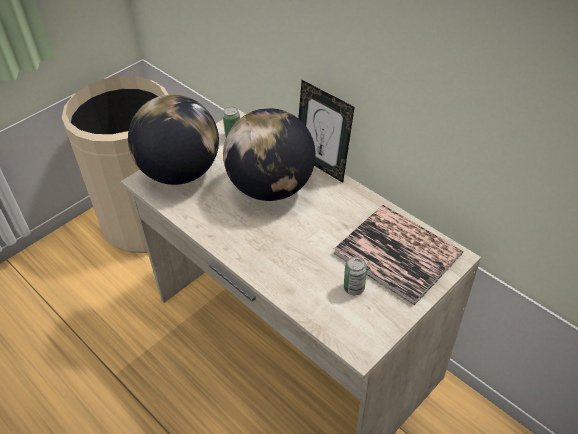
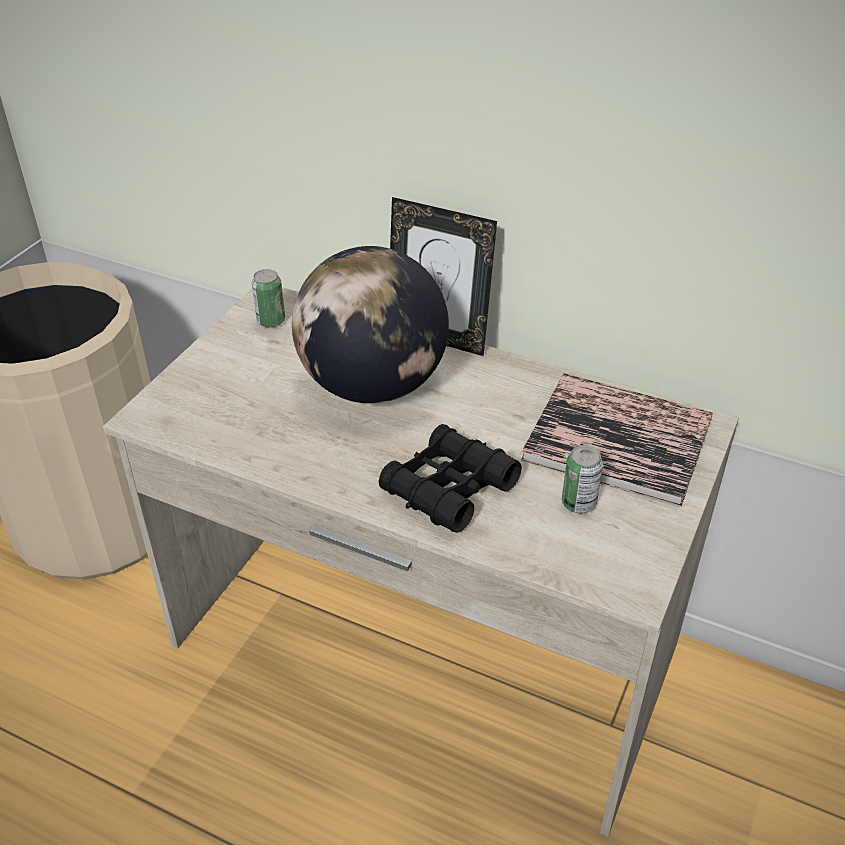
camera: 20 degrees left, 5 degrees down
globe [128,94,219,185] -> none
none -> black binoculars [379,424,522,533]

